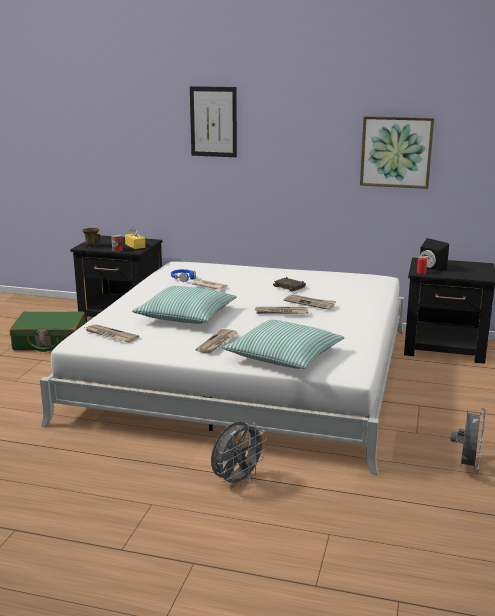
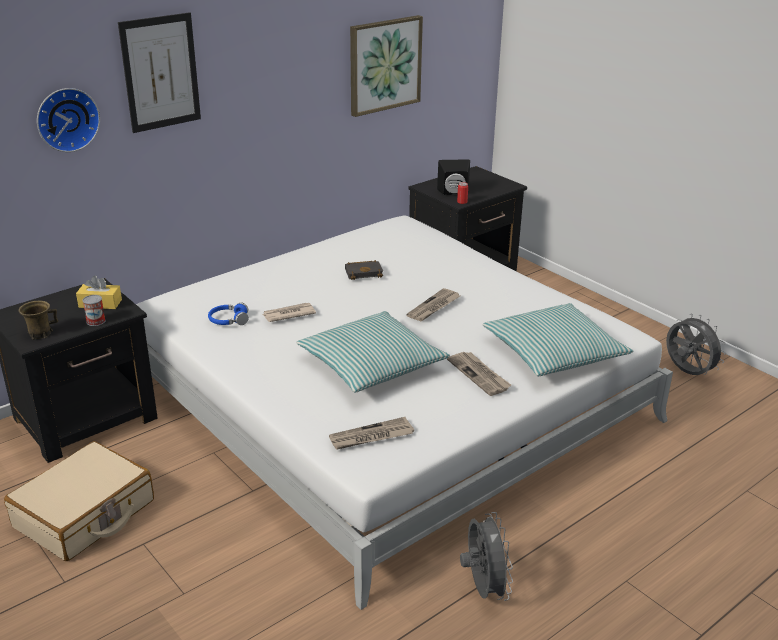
camera: 55 degrees left, 10 degrees up
green suitcase [10,312,86,352] -> beige suitcase [4,441,154,561]
grey fan [211,422,267,488] -> grey fan moved to [460,512,513,601]
newspaper [283,294,337,310] -> none
none -> wall clock [37,88,100,152]

